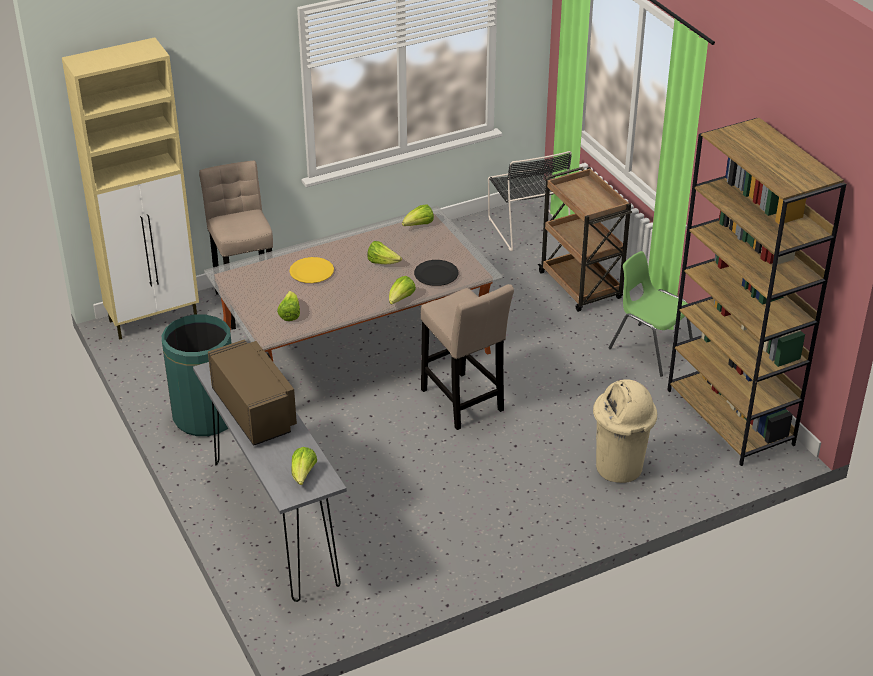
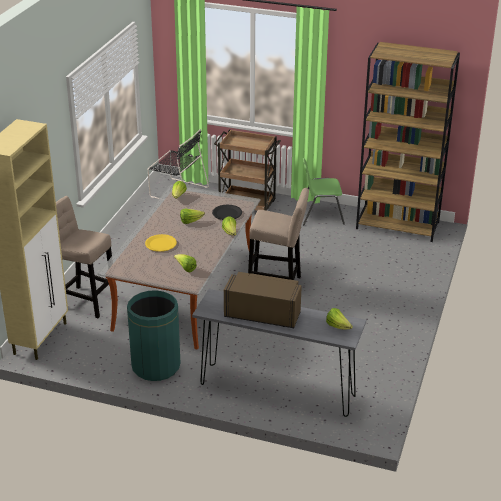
camera: 45 degrees left, 5 degrees down
beige trash can [593,379,657,483] -> none

